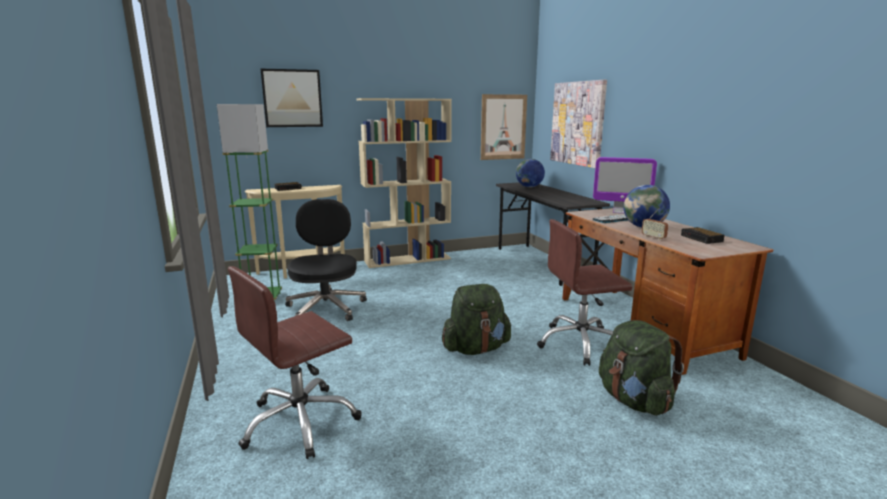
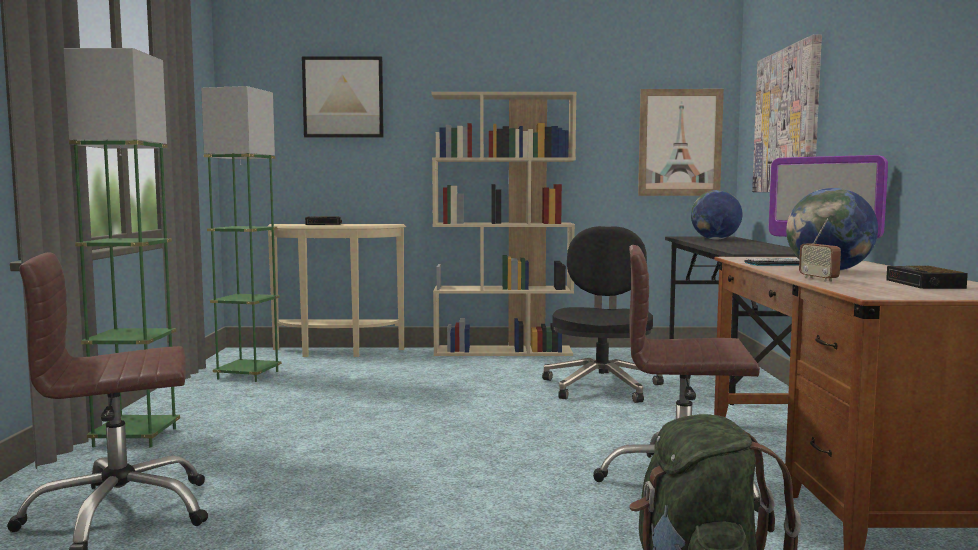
camera: 20 degrees right, 10 degrees down
black office chair [285,199,367,321] -> black office chair moved to [542,226,664,403]
green backpack [442,284,511,355] -> none
none -> green floor lamp [64,48,180,448]

